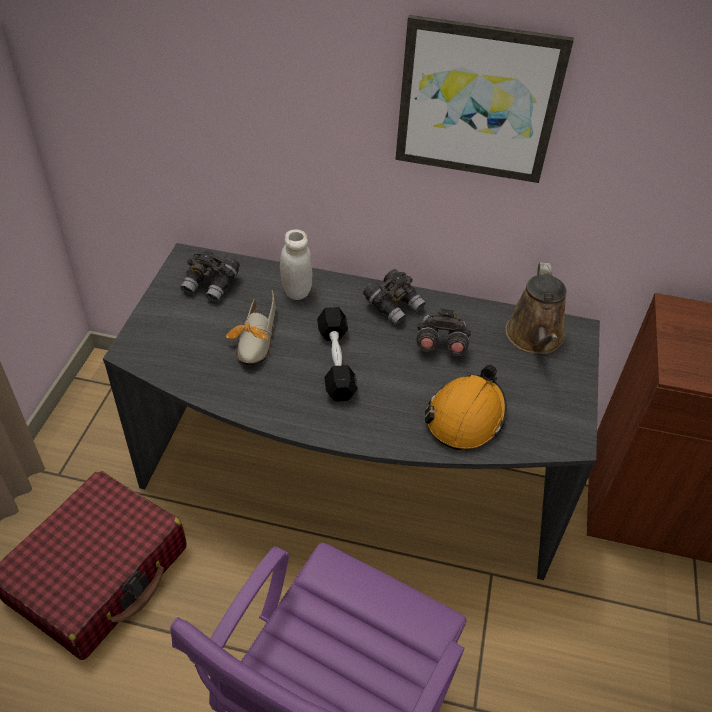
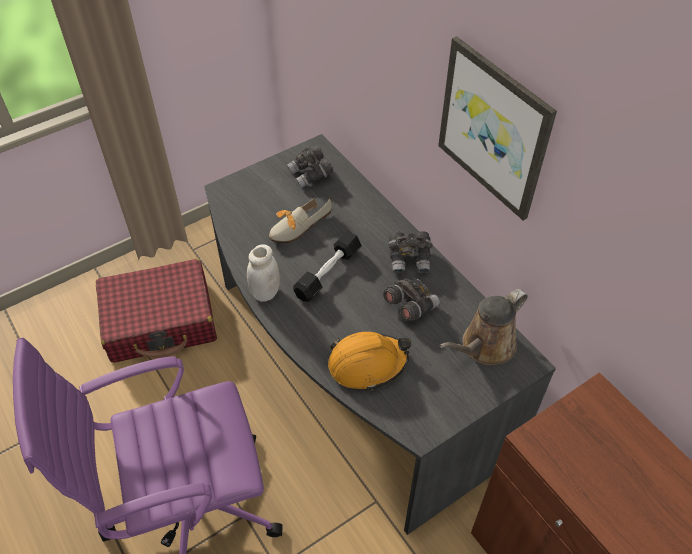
camera: 45 degrees right, 5 degrees up
white jar [280,229,312,300] -> white jar moved to [247,244,280,302]

